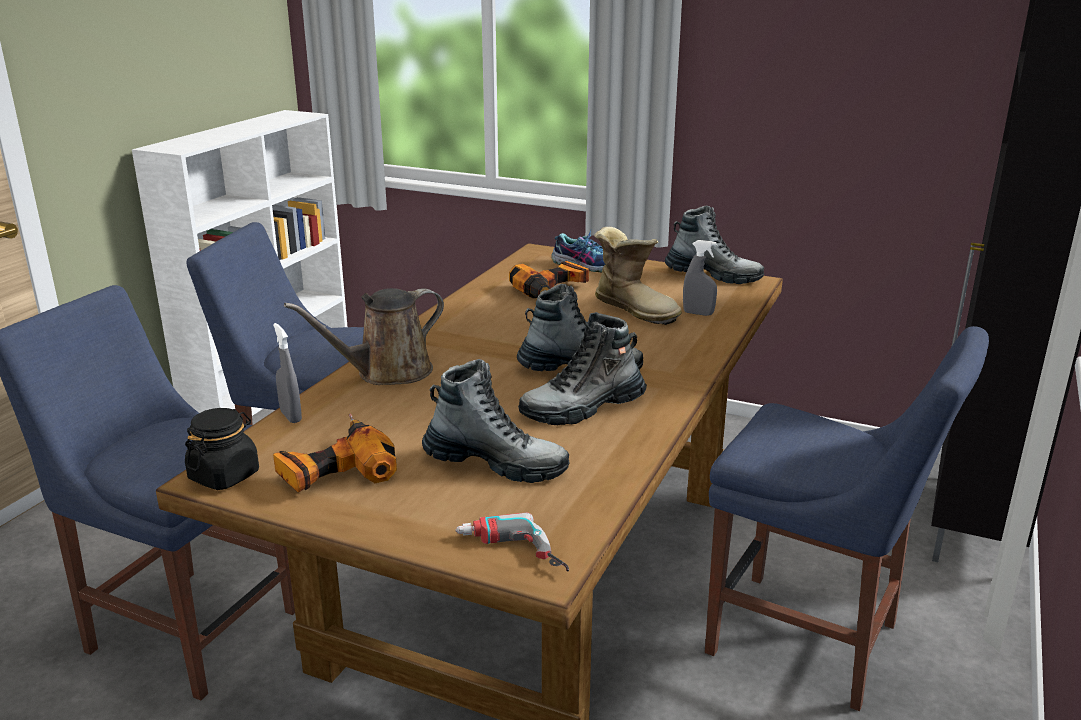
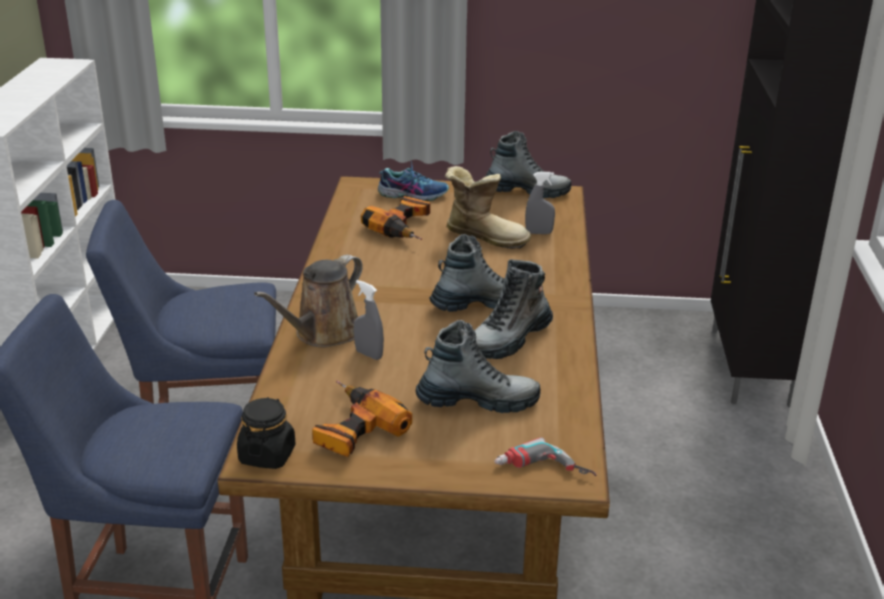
camera: 20 degrees left, 5 degrees up
grey spray bottle [273,323,302,423] -> grey spray bottle moved to [354,280,384,360]
blue chair [705,326,989,711] -> none

